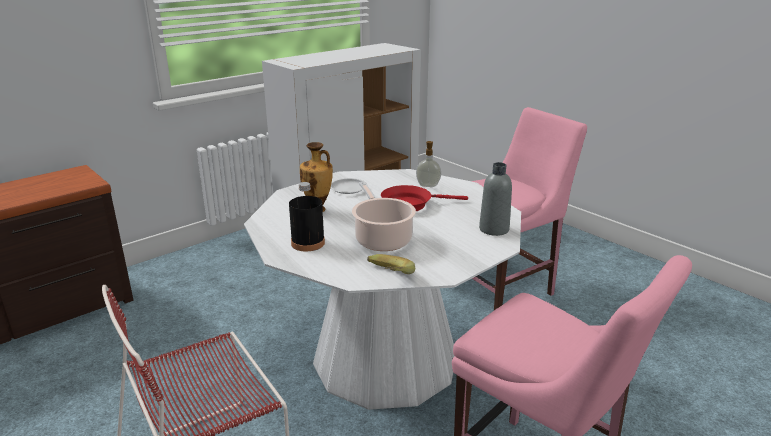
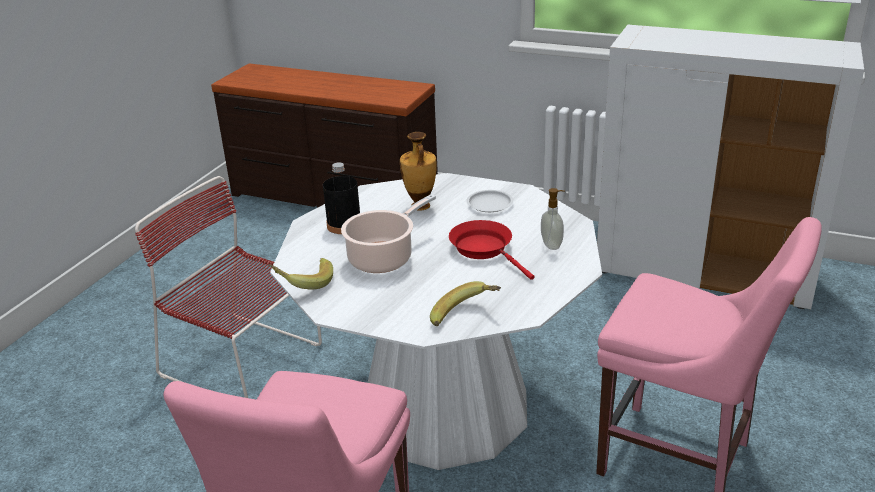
camera: 65 degrees right, 5 degrees up
grey bottle [479,162,512,236] -> banana [430,281,501,326]

